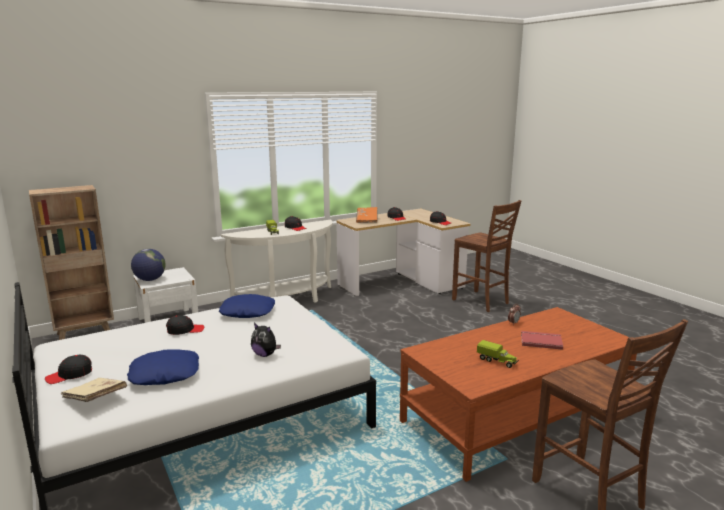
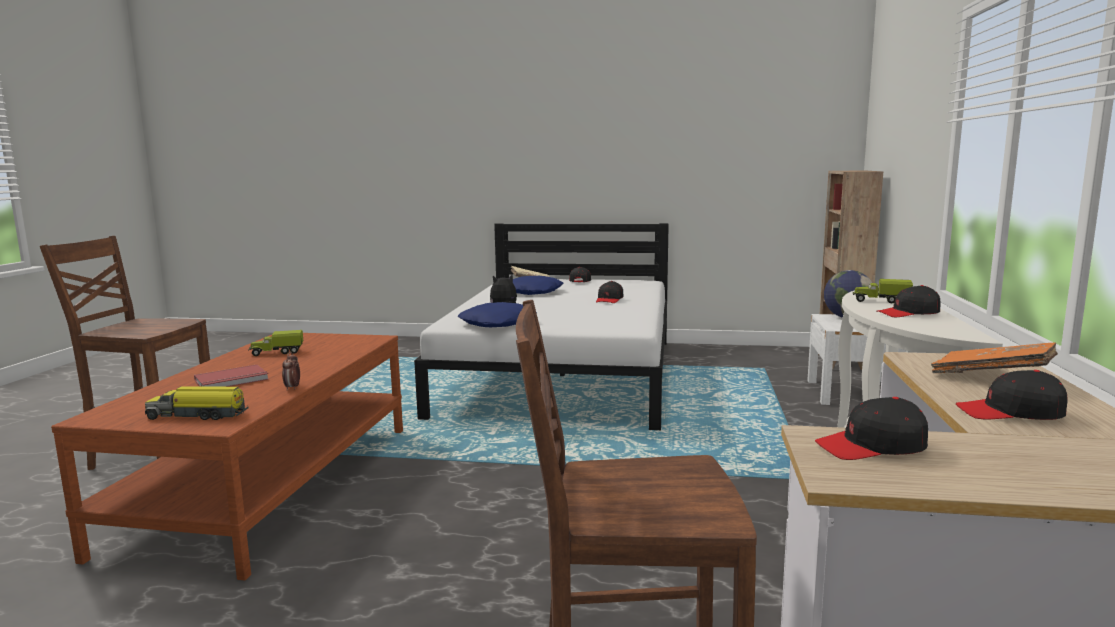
camera: 130 degrees right, 5 degrees down
blue pillow [219,294,275,318] -> blue pillow moved to [458,302,537,327]
none -> toy truck [145,386,248,420]

